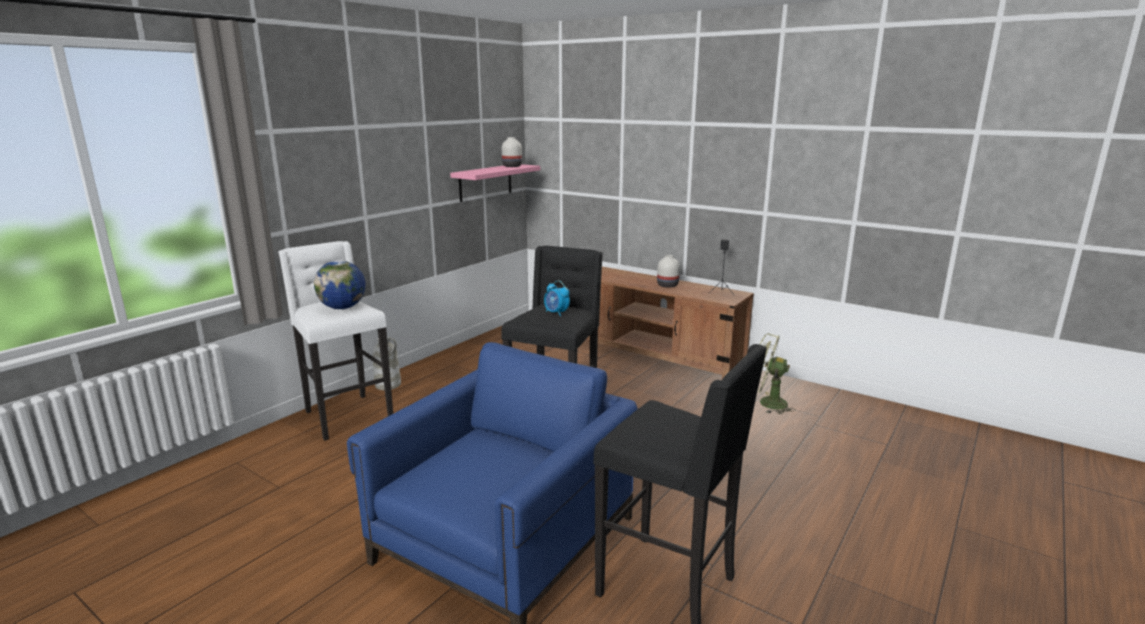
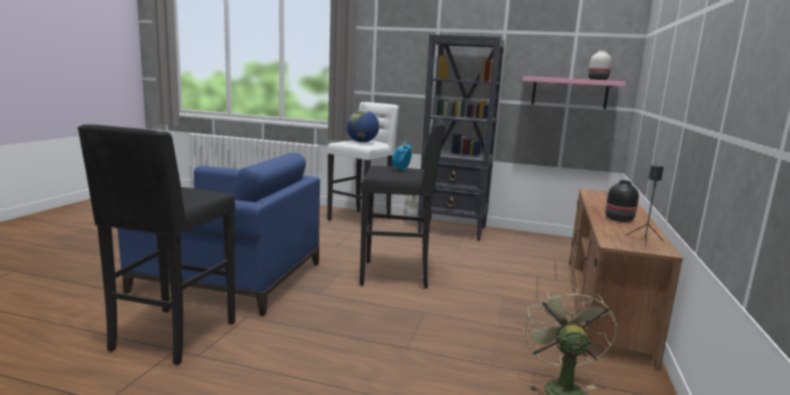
camera: 70 degrees right, 5 degrees down
white vase [657,255,680,288] -> black vase [605,180,639,222]
none -> black bookcase [417,35,505,241]

